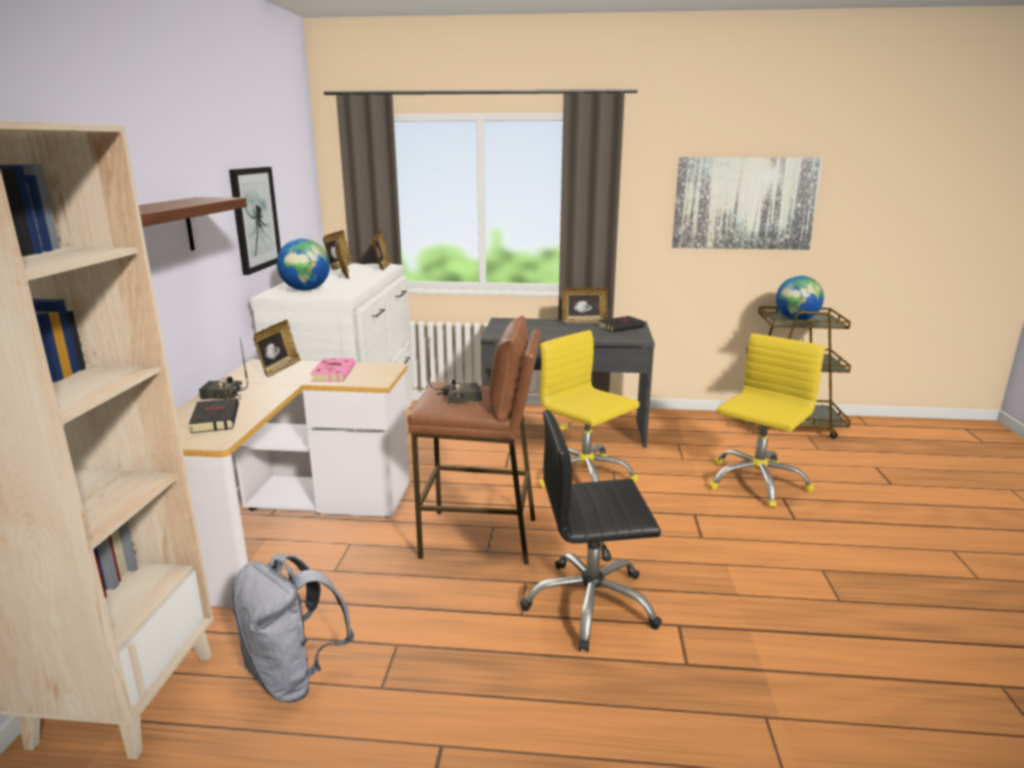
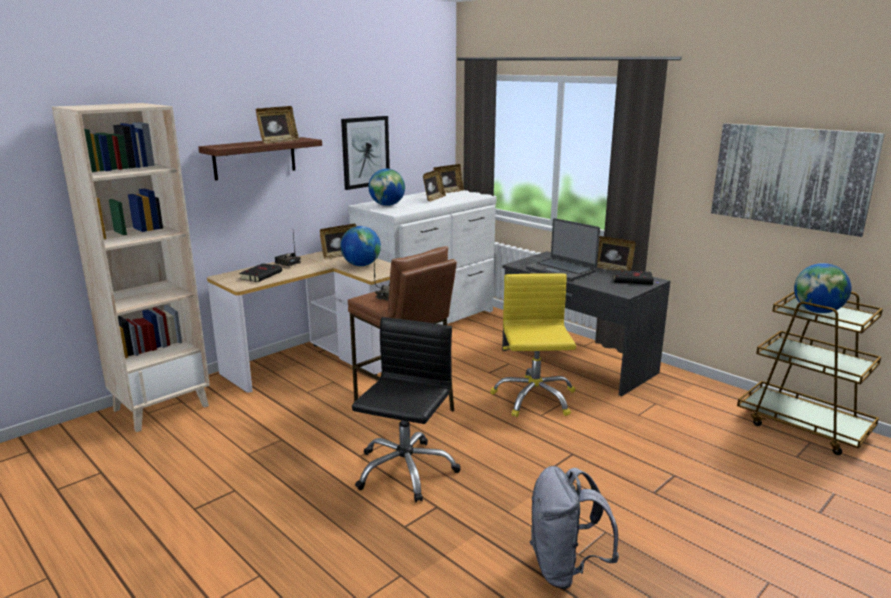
camera: 40 degrees right, 0 degrees up
grey backpack [232,554,354,702] -> grey backpack moved to [530,466,619,589]
pink book [310,358,355,382] -> globe [340,226,381,266]
picture frame [372,230,391,270] -> picture frame moved to [255,106,299,143]
black office chair [520,410,662,652] -> black office chair turned 75 degrees clockwise [352,317,460,502]
yellow office chair [708,333,825,508] -> none
none -> laptop [526,218,600,281]

